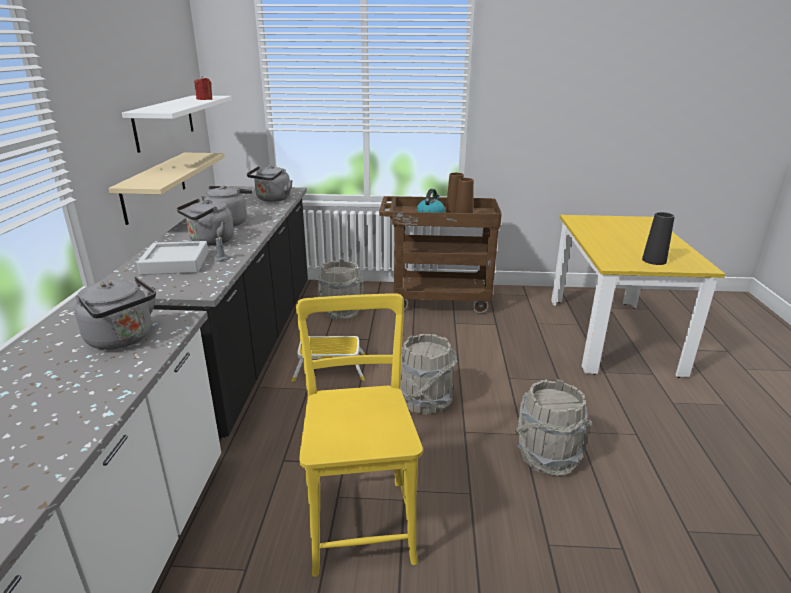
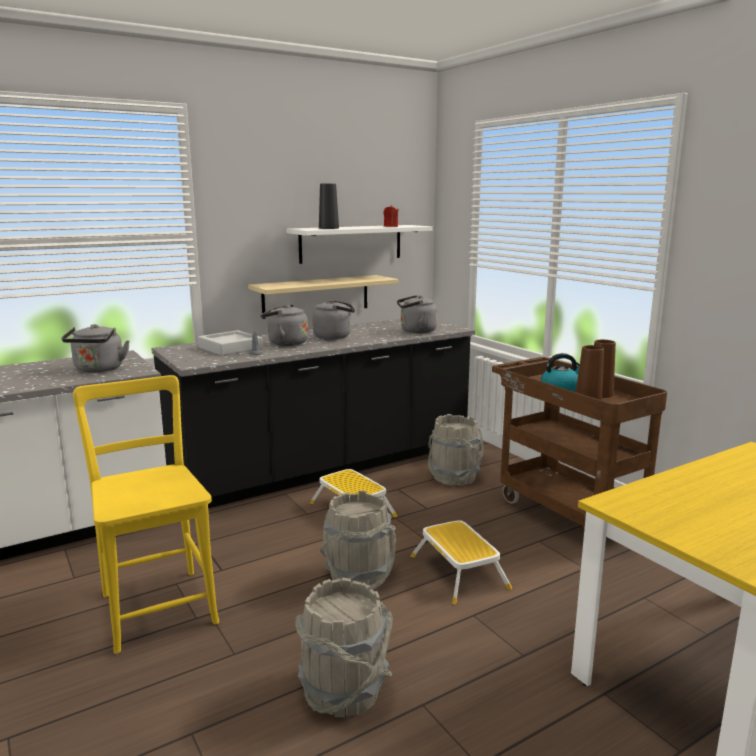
camera: 55 degrees right, 10 degrees down
yellow chair [296,293,423,577] -> yellow chair turned 75 degrees counterclockwise [73,375,219,654]
black vase [642,212,675,265] -> black vase moved to [319,183,339,229]
none -> yellow step ladder [410,520,512,604]

